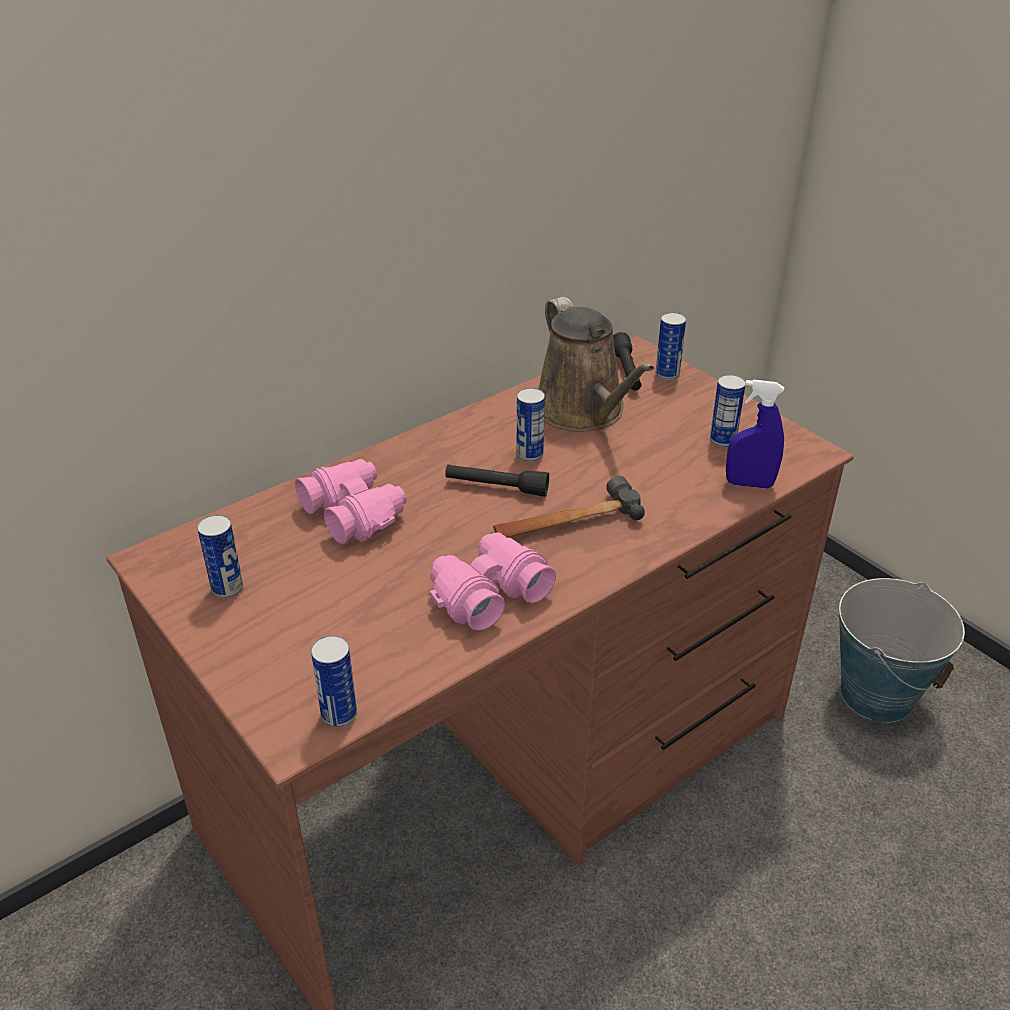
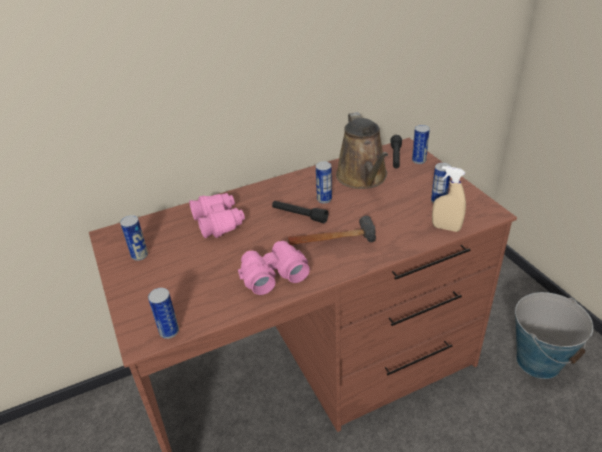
camera: 15 degrees right, 0 degrees up
blue spray bottle [726,380,784,489] -> beige spray bottle [432,166,466,232]

